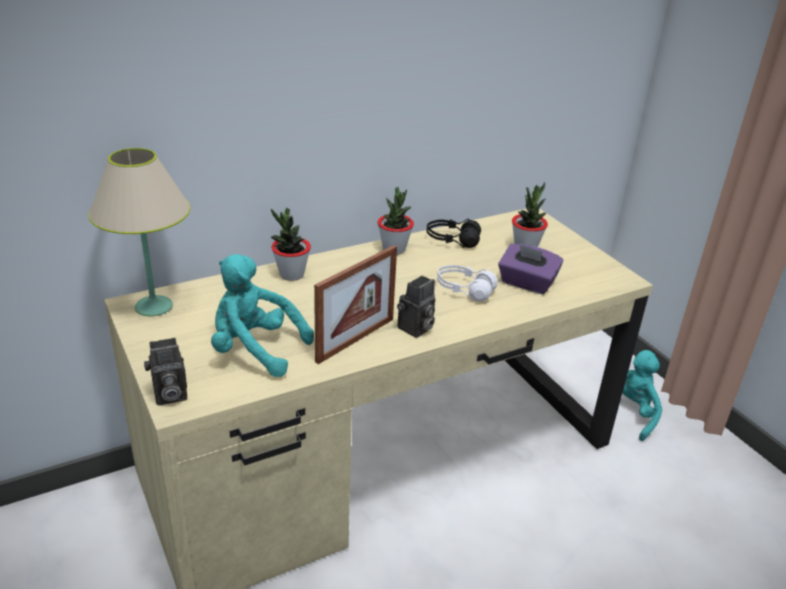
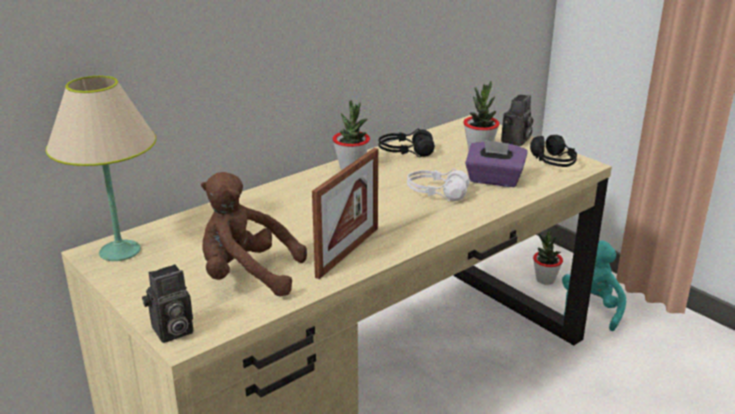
camera: 10 degrees left, 5 degrees down
turquoise plush toy [211,254,314,377] -> brown plush toy [201,172,307,297]
potted plant [271,208,311,281] -> potted plant moved to [533,231,563,285]
camera [397,275,435,338] -> camera moved to [501,95,533,146]
none -> black headphones [530,135,577,167]

